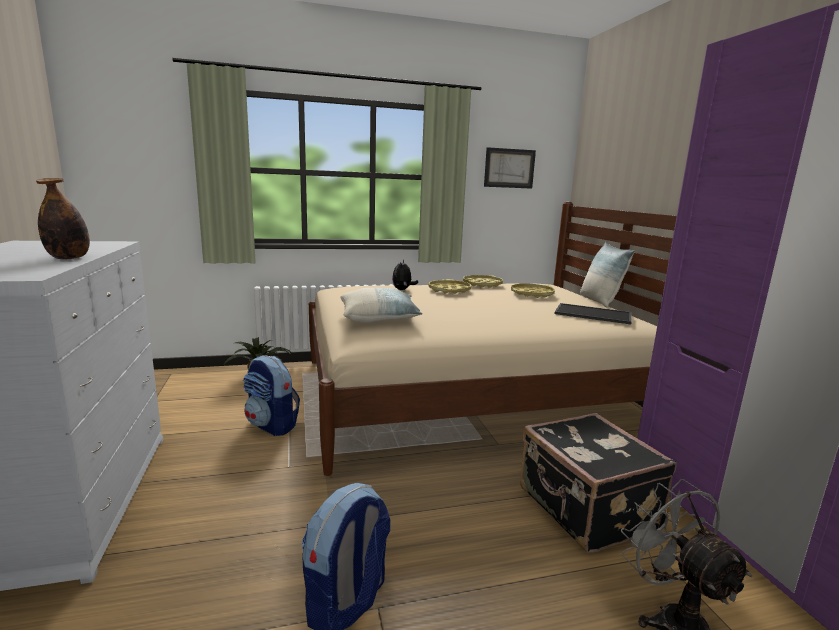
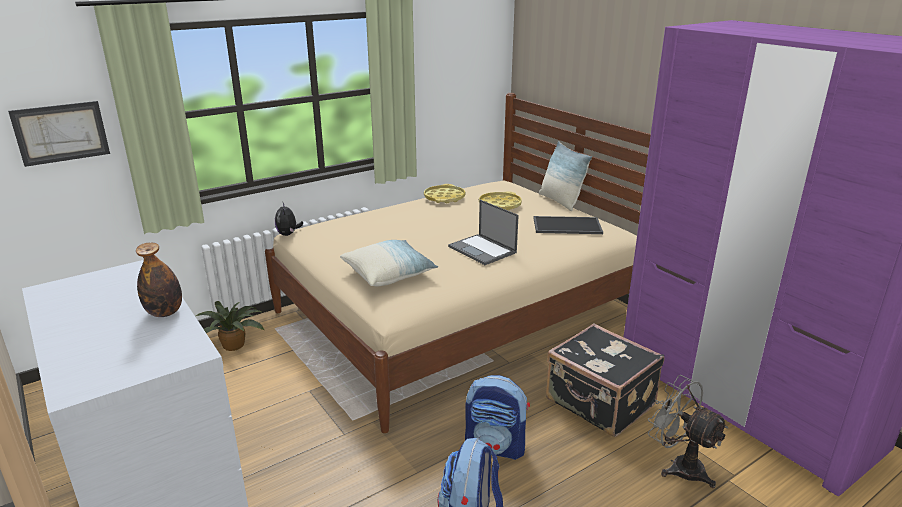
camera: 20 degrees left, 10 degrees up
backpack [243,355,300,436] -> backpack moved to [465,375,530,460]
plush toy [392,260,418,290] -> plush toy moved to [275,203,303,236]
yellow tray [429,279,471,294] -> none
picture [484,147,536,189] -> picture moved to [8,101,110,167]
none -> laptop [448,200,519,265]

